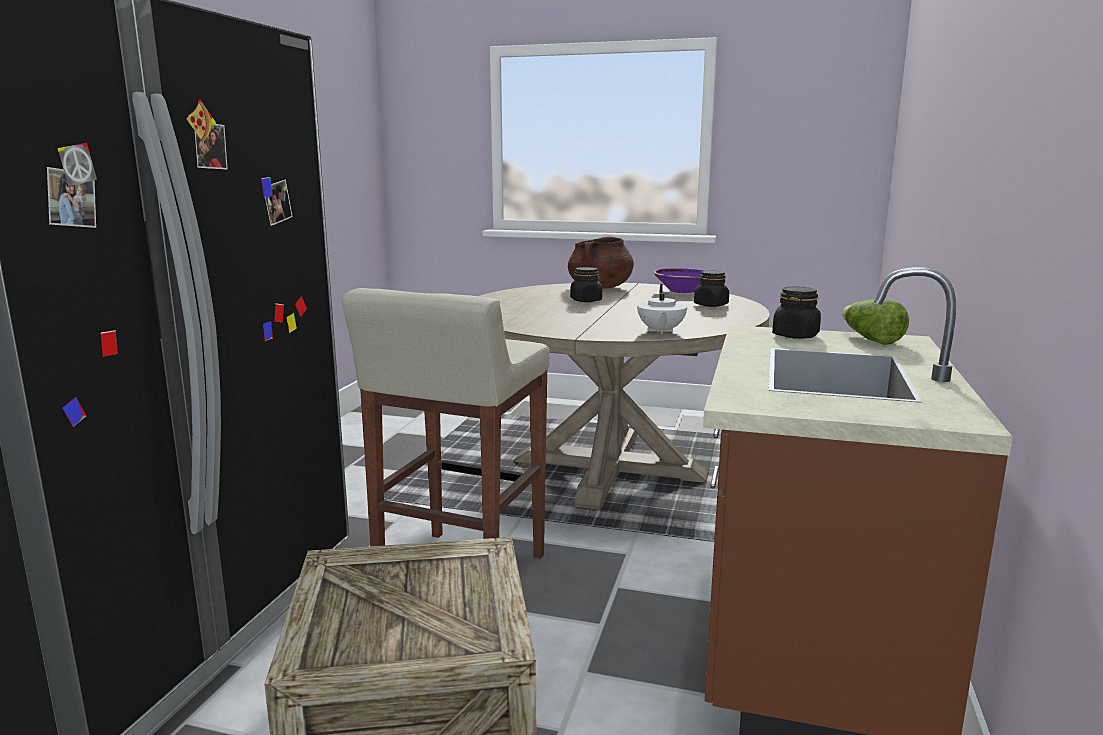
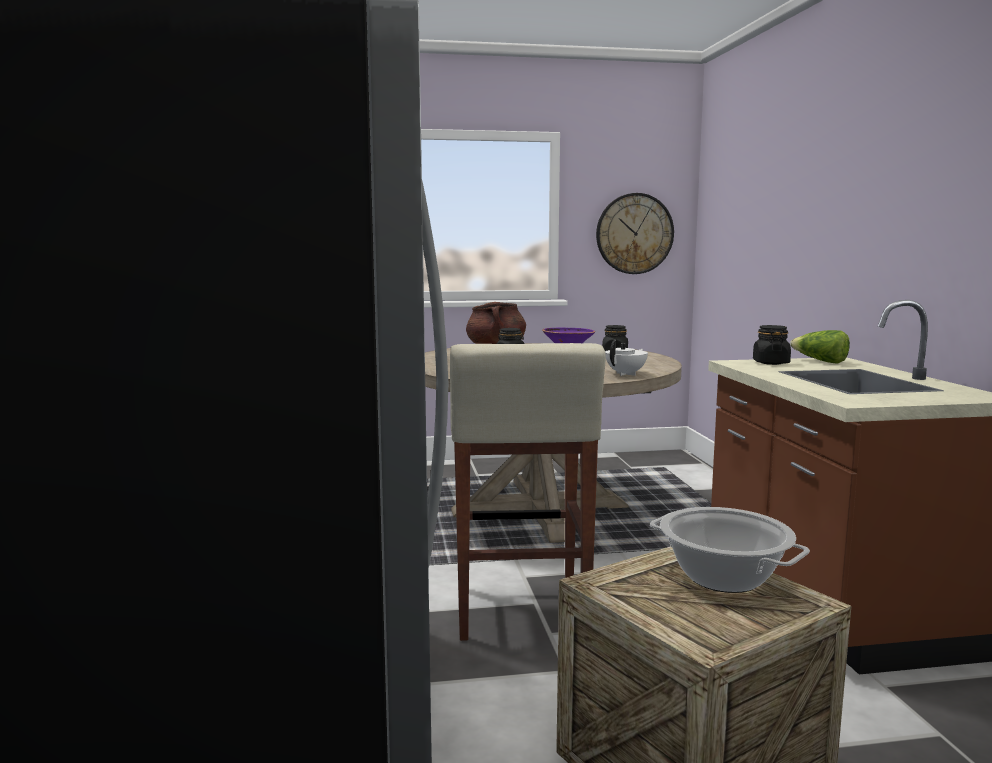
camera: 25 degrees left, 5 degrees down
white teapot [637,284,687,334] -> white teapot turned 120 degrees counterclockwise [605,339,648,376]
none -> wall clock [596,193,674,274]
none -> cooking pot [650,507,810,593]

